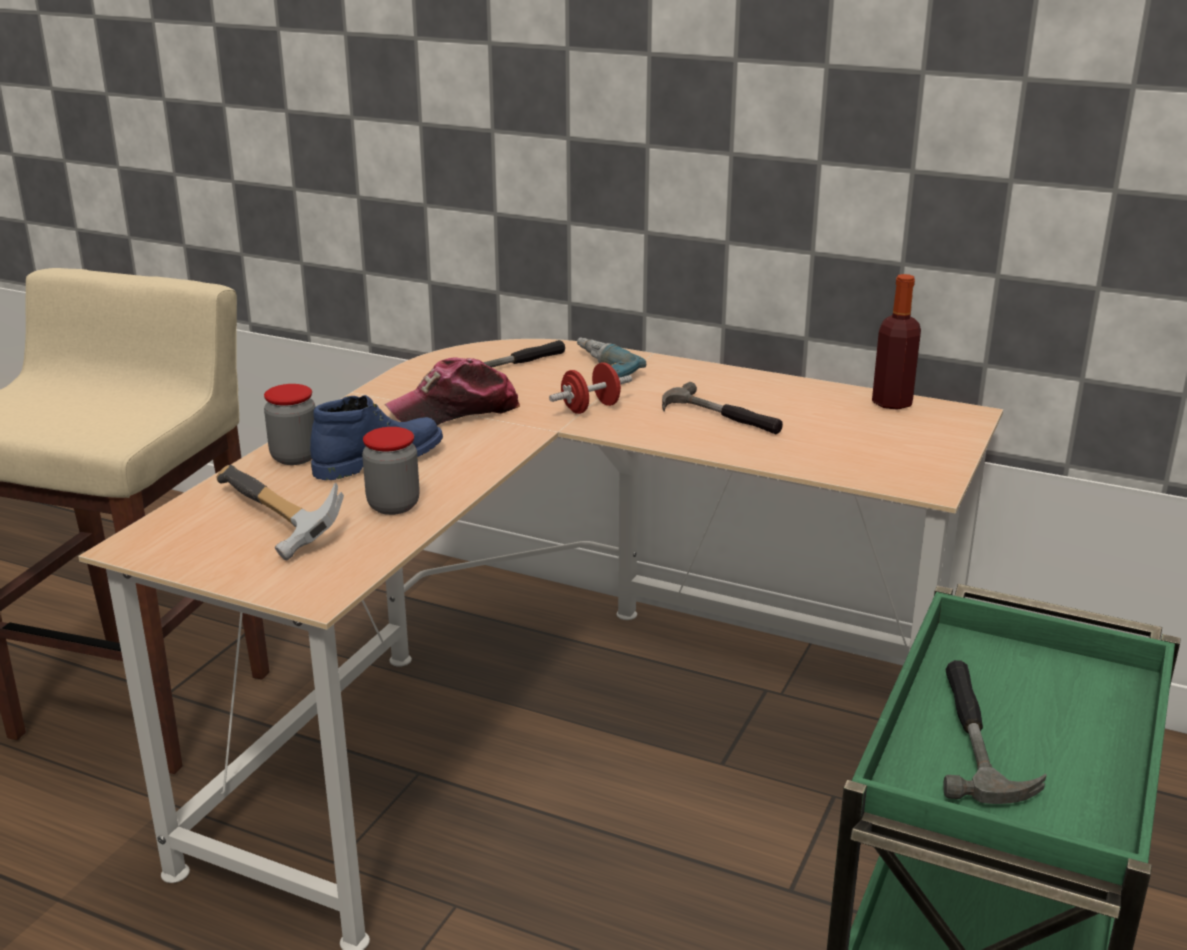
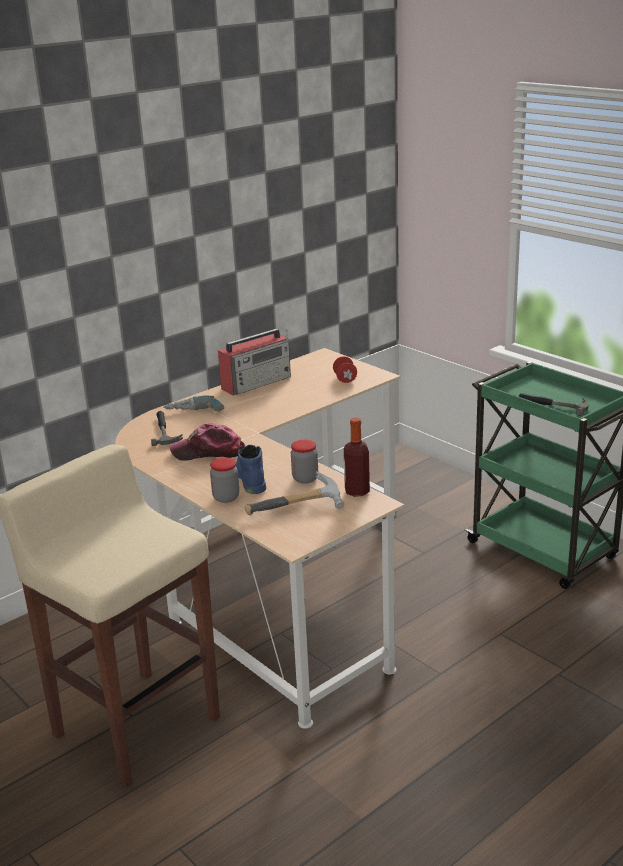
camera: 65 degrees left, 0 degrees up
cap [385,357,520,425] -> cap turned 90 degrees clockwise [170,423,245,461]
red dumbbell [549,363,632,414] -> red dumbbell moved to [333,356,357,383]
hammer [662,382,783,434] -> none
bottle [872,274,921,410] -> bottle moved to [344,417,370,497]
none -> radio [218,328,291,395]

